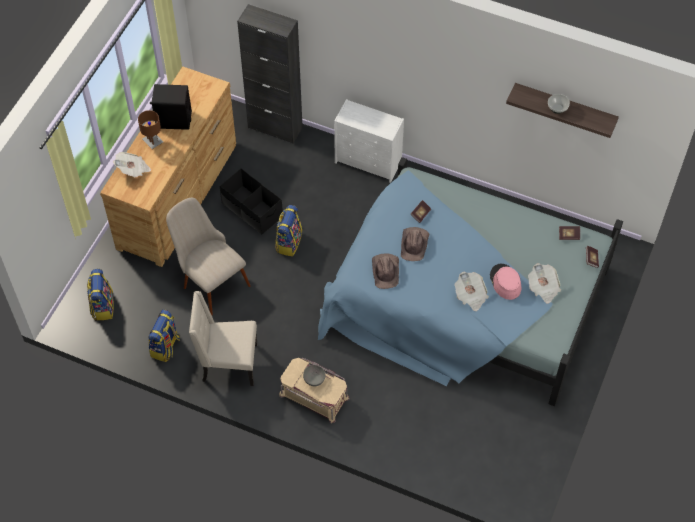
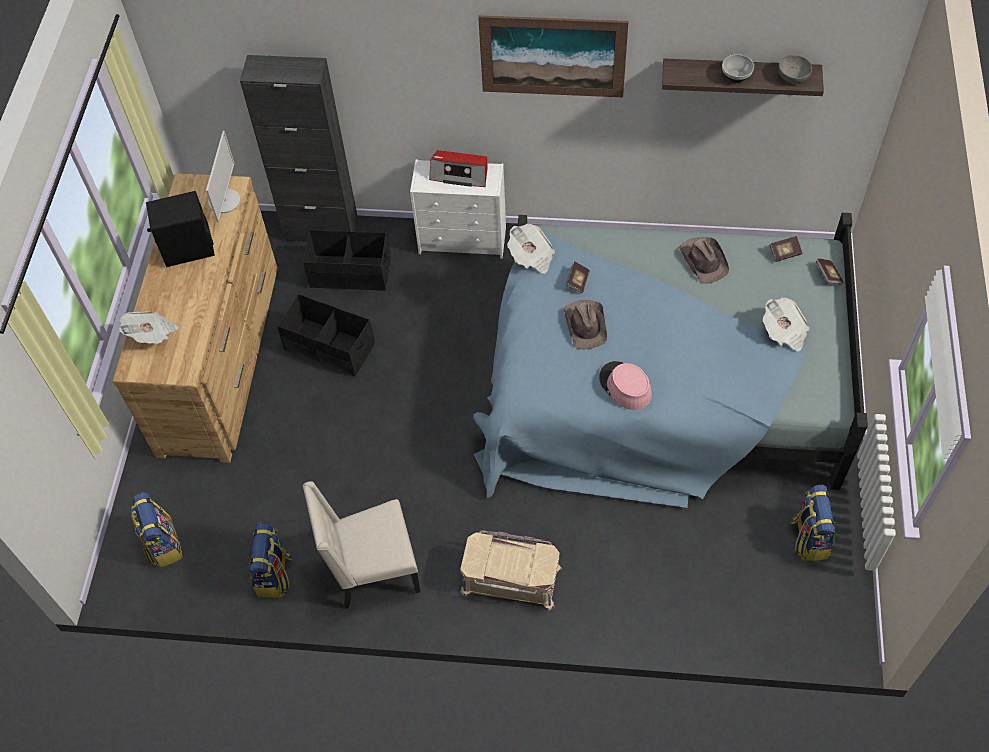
camera: 15 degrees left, 0 degrees up
brown table lamp [138,110,163,149] -> none
beige chair [166,198,251,315] -> none
backpack [275,205,302,257] -> backpack moved to [791,485,836,561]
grey bowl [303,365,326,386] -> grey bowl moved to [778,55,812,84]
brown hat [372,254,399,289] -> brown hat moved to [679,237,729,284]
newspaper [454,271,489,311] -> newspaper moved to [507,224,555,274]
pink hat [490,264,521,300] -> pink hat moved to [599,361,652,410]
none -> monitor [206,131,241,222]
none -> black storage box [303,230,391,291]
none -> radio [429,150,487,187]
none -> picture [478,15,628,97]

